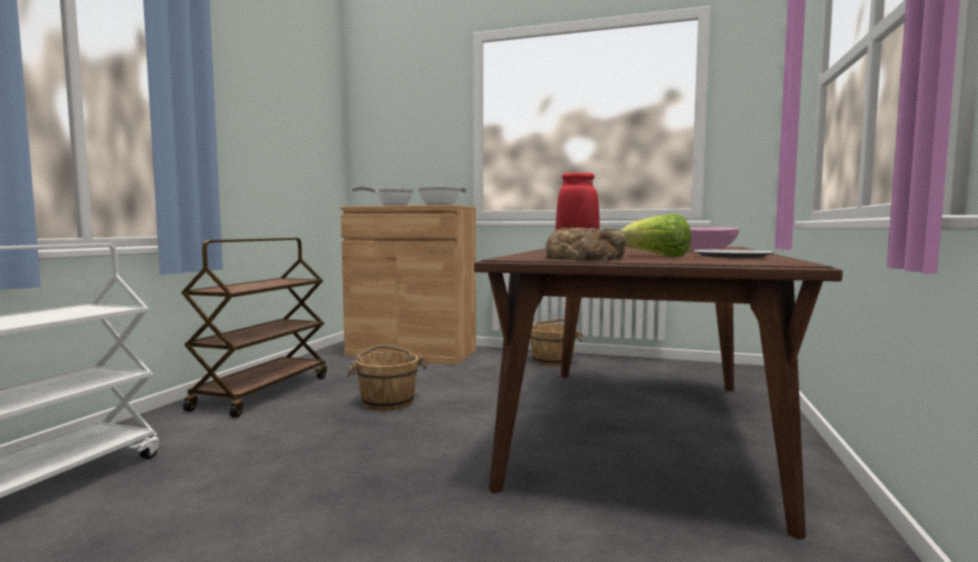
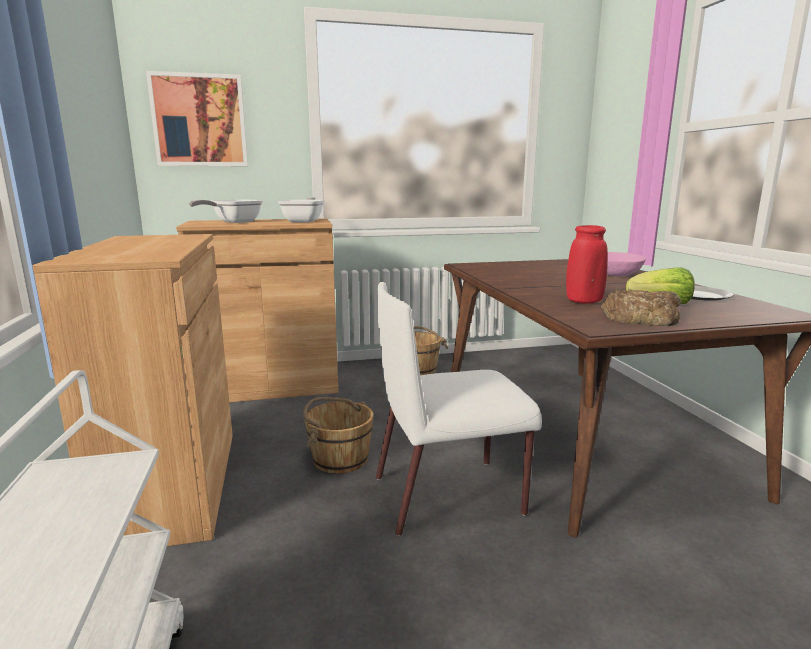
camera: 30 degrees left, 10 degrees up
brown cart [181,238,327,418] -> brown cabinet [33,234,233,546]
none -> picture [146,71,248,166]
none -> white chair [376,282,542,536]

